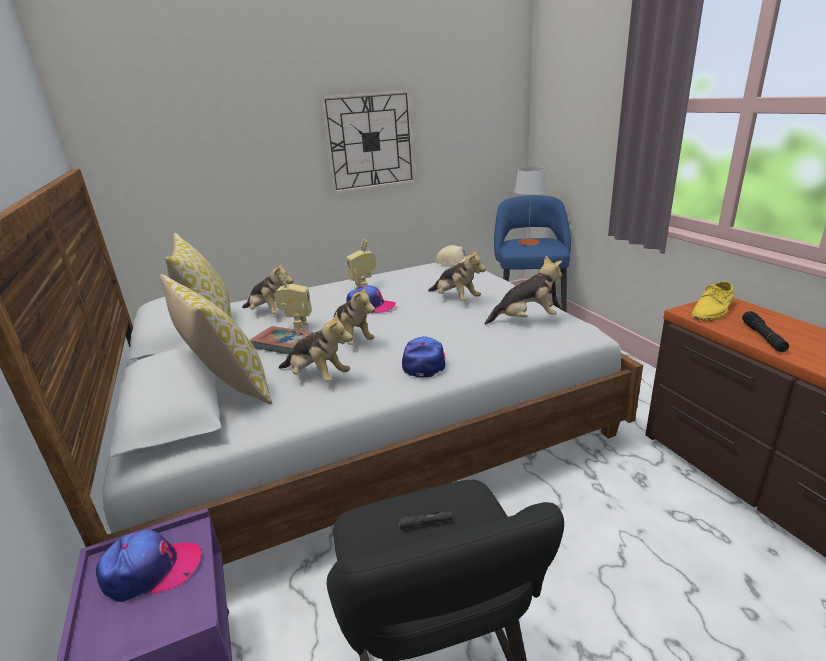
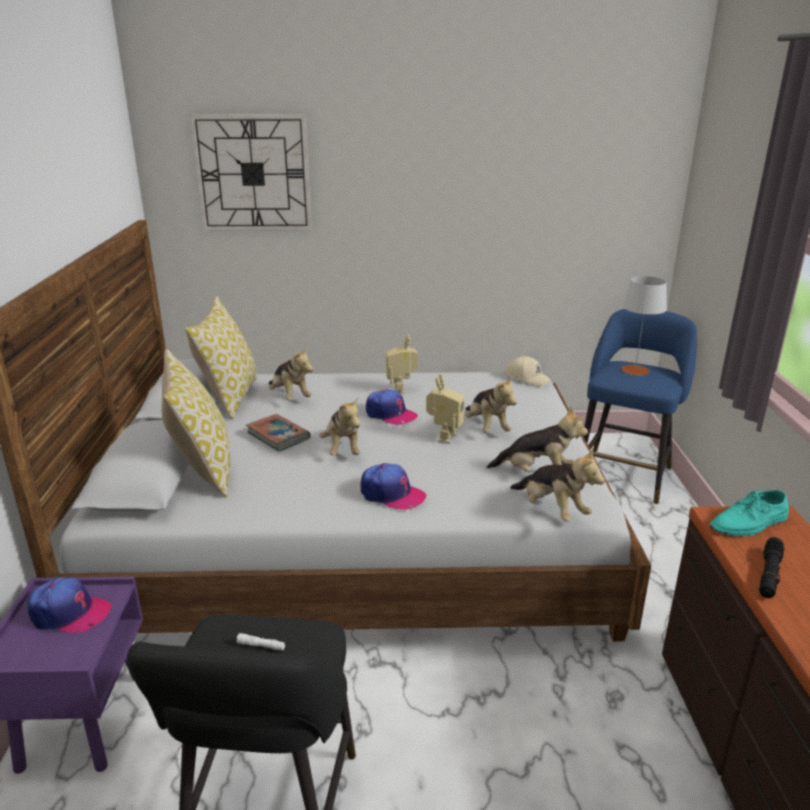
camera: 20 degrees right, 0 degrees up
toy robot [274,272,312,331] -> toy robot moved to [426,374,465,444]
plush toy [279,311,353,382] -> plush toy moved to [510,448,605,522]
wall clock [320,89,416,194] -> wall clock moved to [189,115,312,231]
black flashlight [399,511,453,529] -> white flashlight [236,633,285,650]
cap [402,336,445,377] -> cap turned 90 degrees clockwise [360,463,426,510]
yellow shoe [691,281,735,321] -> turquoise shoe [710,489,789,536]

